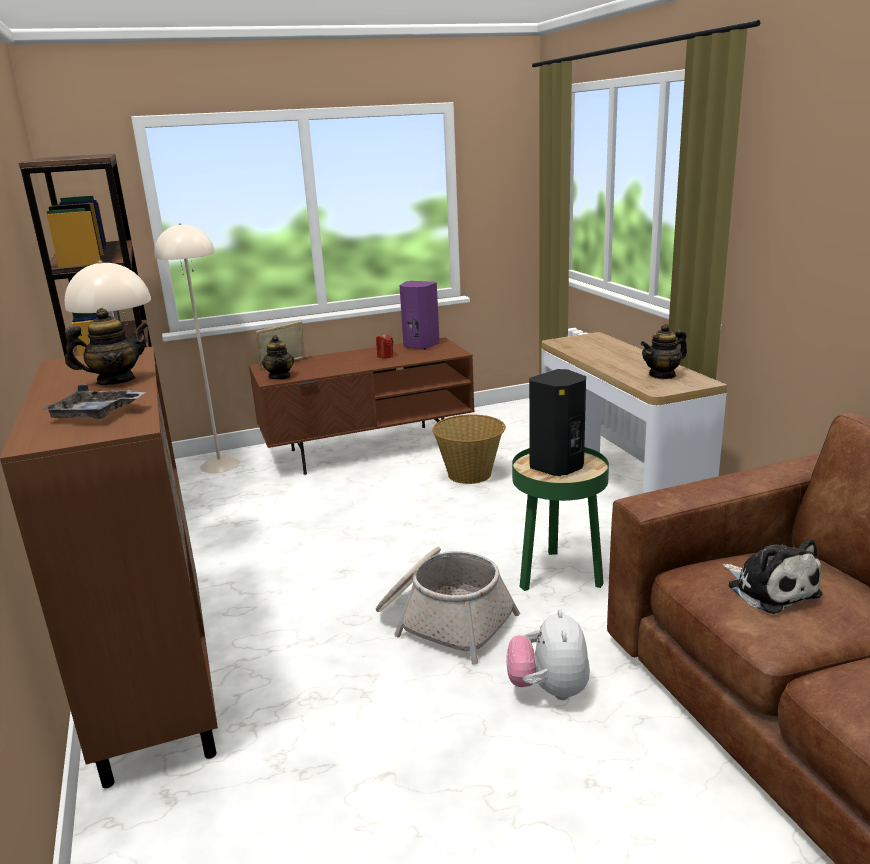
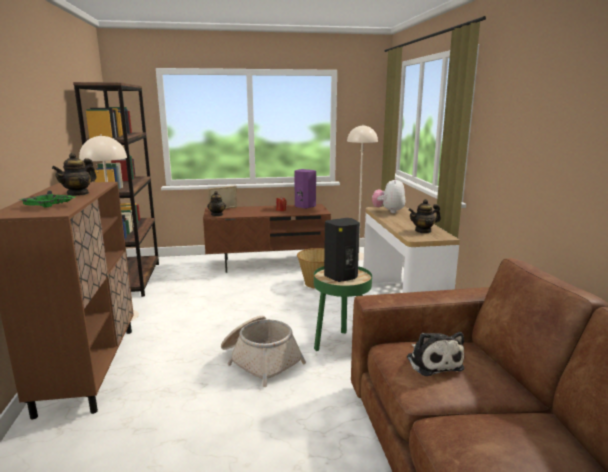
camera: 10 degrees right, 5 degrees down
grey tray [42,384,146,419] -> green tray [19,191,75,208]
teapot [65,308,148,385] -> teapot turned 135 degrees clockwise [52,153,97,196]
beige floor lamp [154,223,240,473] -> beige floor lamp moved to [347,125,378,260]
plush toy [506,609,590,700] -> plush toy moved to [372,178,405,213]

